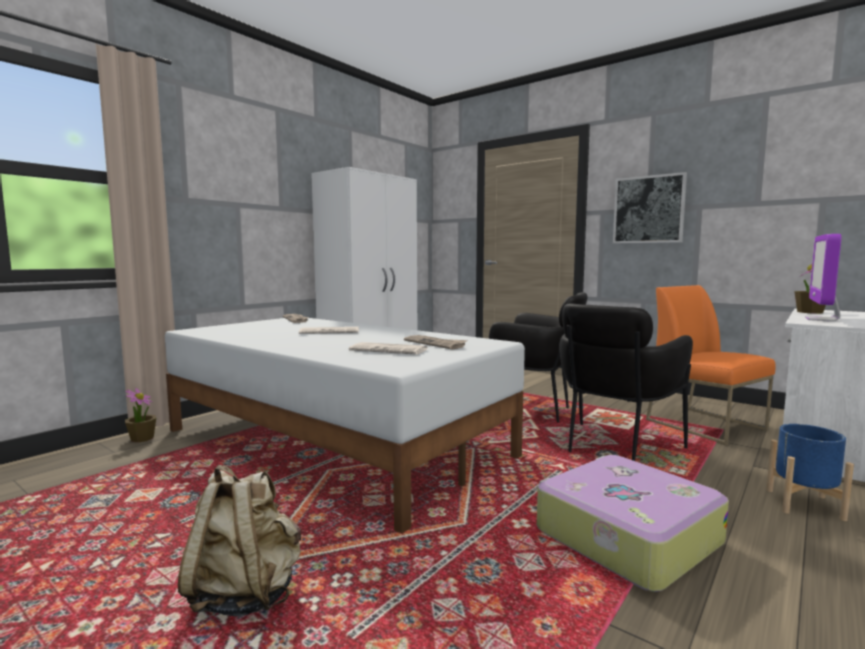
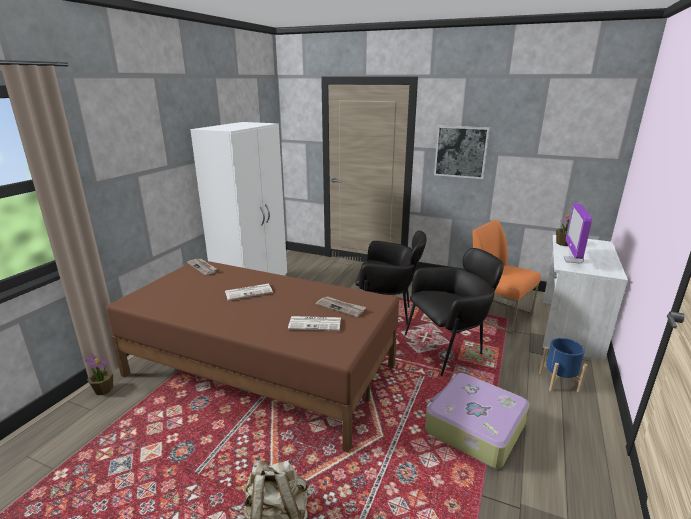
camera: 15 degrees left, 15 degrees up
white bed [165,318,525,534] -> brown bed [106,260,399,453]
black armchair [559,304,693,461] -> black armchair turned 135 degrees counterclockwise [404,248,504,376]

